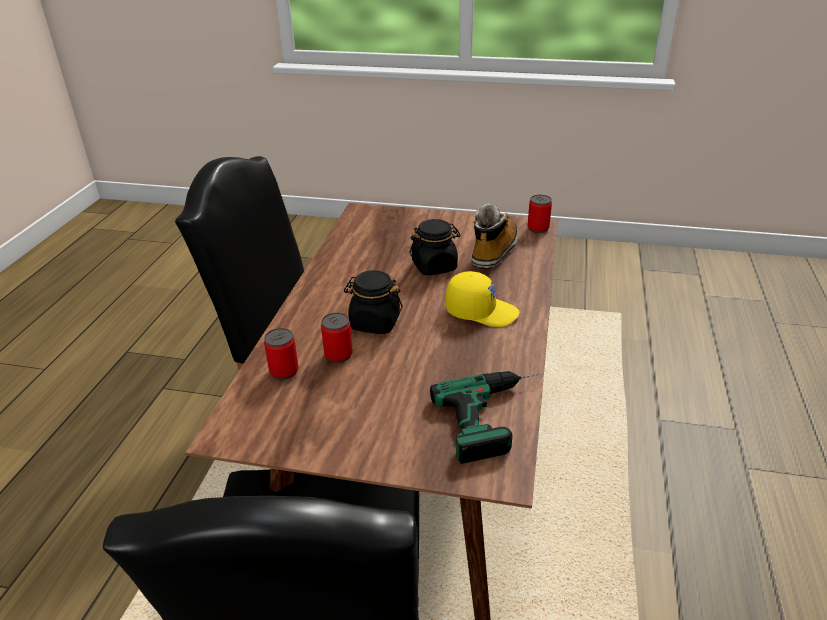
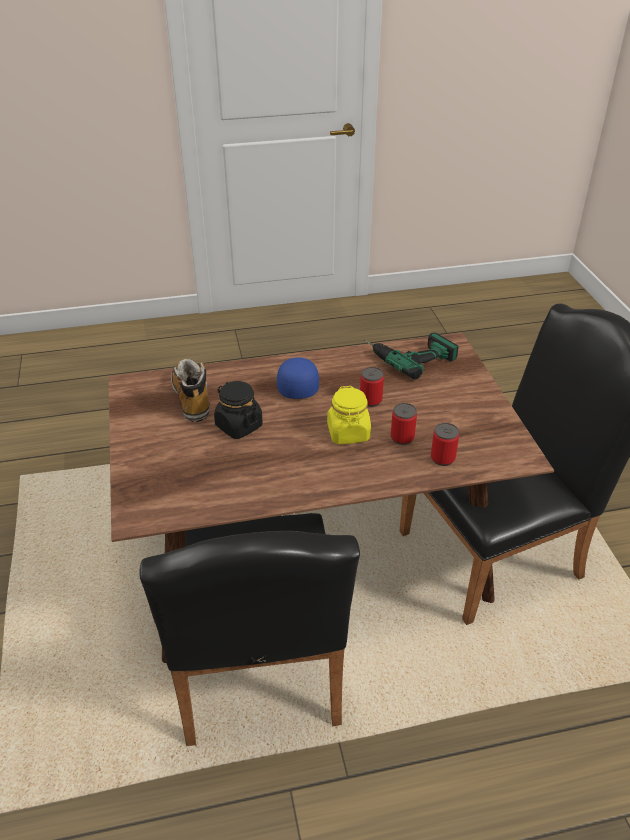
camera: 115 degrees left, 5 degrees up
black jar [344,270,403,334] -> yellow jar [327,386,371,444]
yellow cap [445,271,519,327] -> blue cap [277,357,319,399]
boot [472,203,518,269] -> boot turned 75 degrees clockwise [171,358,210,422]
can [528,195,552,233] -> can moved to [360,367,384,407]

